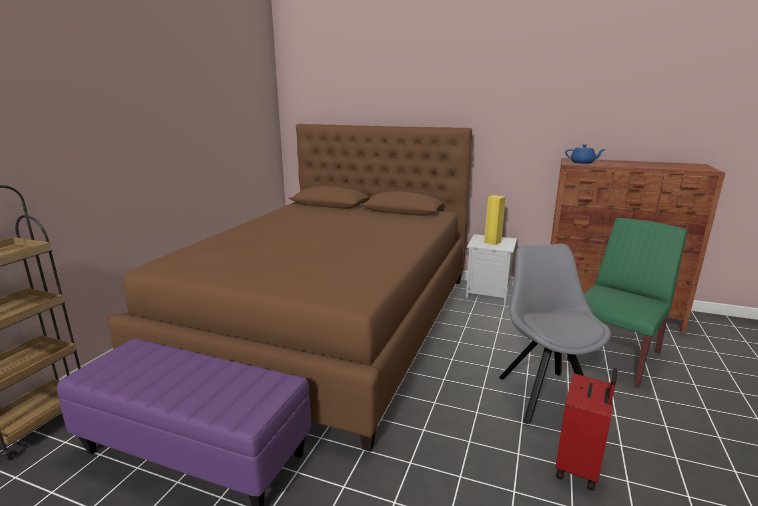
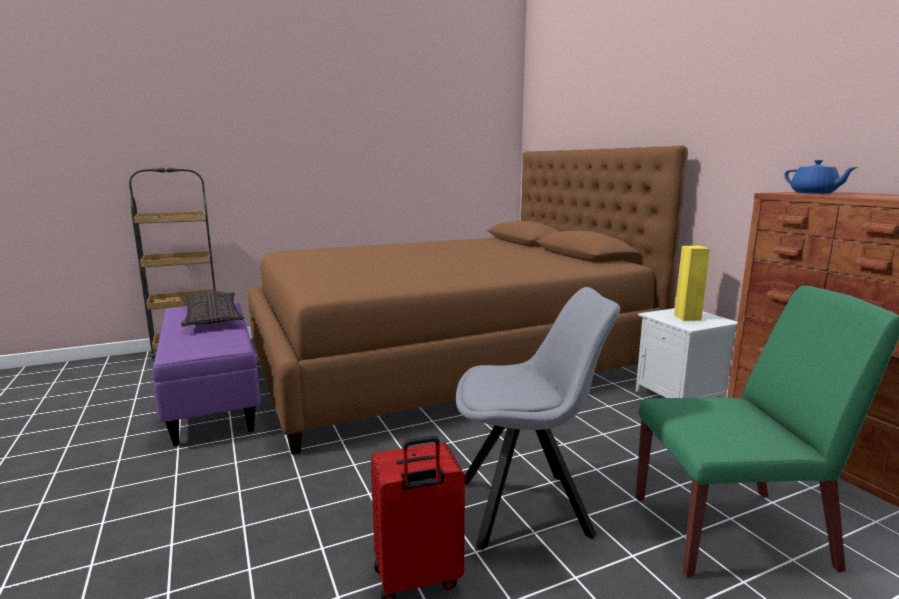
camera: 45 degrees right, 5 degrees down
grey chair [499,244,611,424] -> grey chair turned 45 degrees clockwise [456,287,620,550]
none -> pillow [181,291,244,326]

